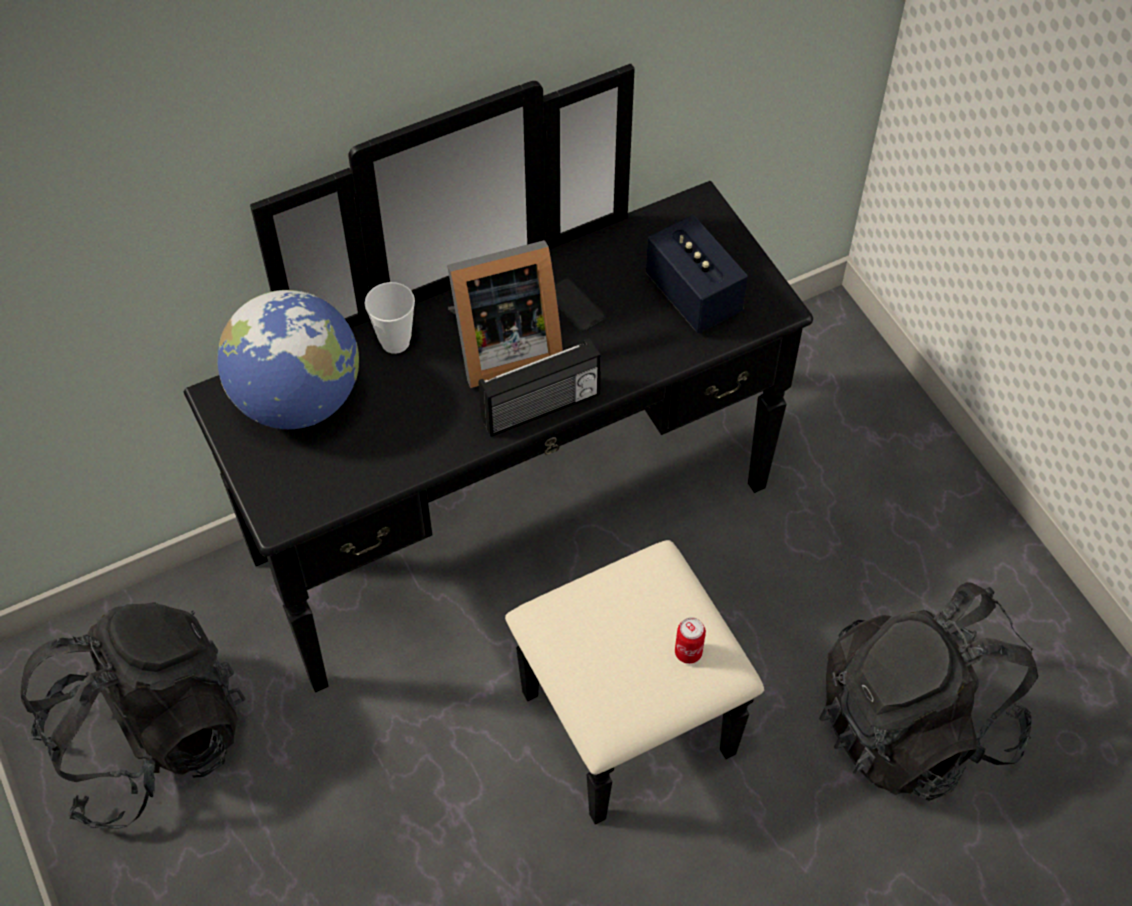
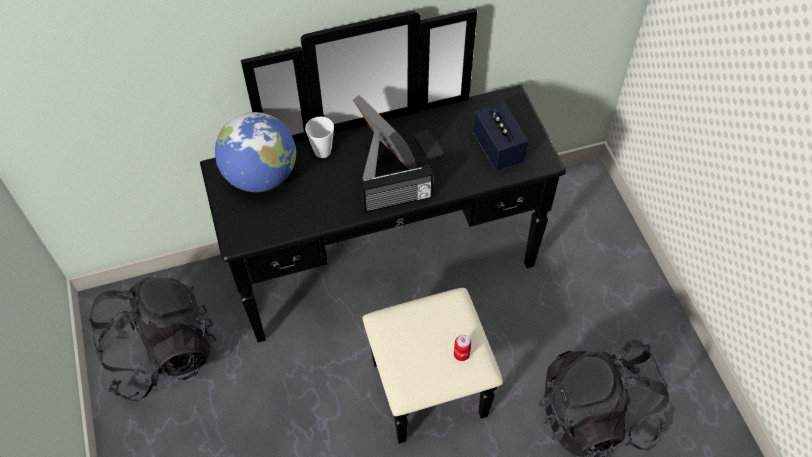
camera: 10 degrees right, 0 degrees up
picture frame [447,240,563,388] -> picture frame turned 120 degrees counterclockwise [353,95,416,181]

